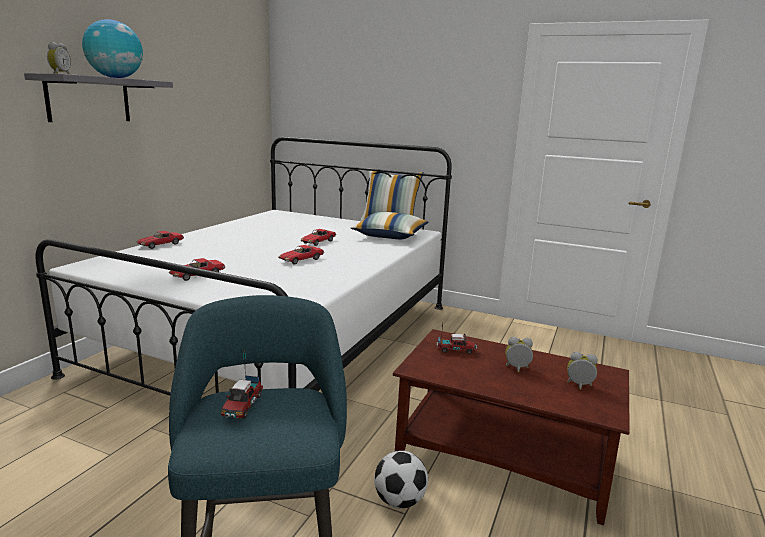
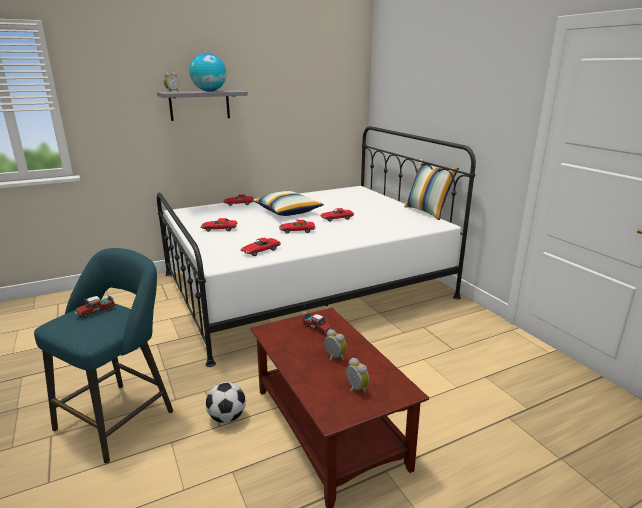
camera: 40 degrees right, 5 degrees up
pillow [351,212,429,239] -> pillow moved to [253,191,324,216]
none -> toy car [241,238,281,256]

